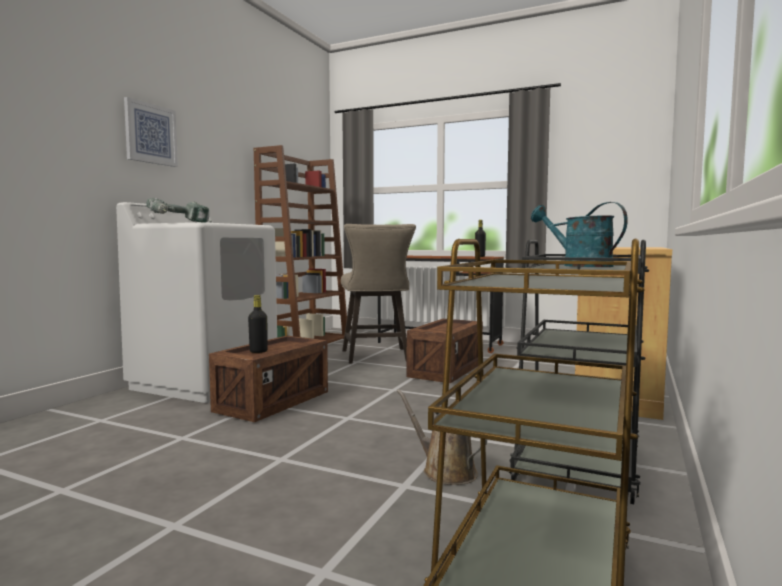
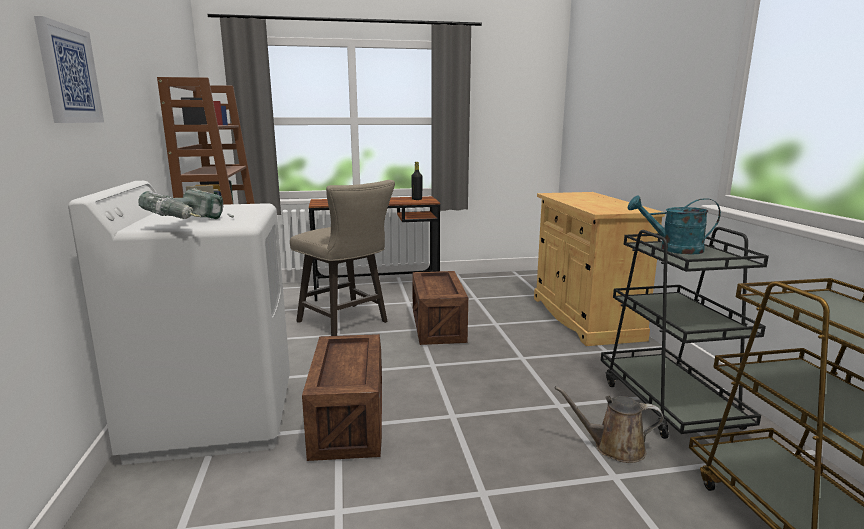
camera: 35 degrees left, 10 degrees up
black bottle [248,295,268,353] -> none

